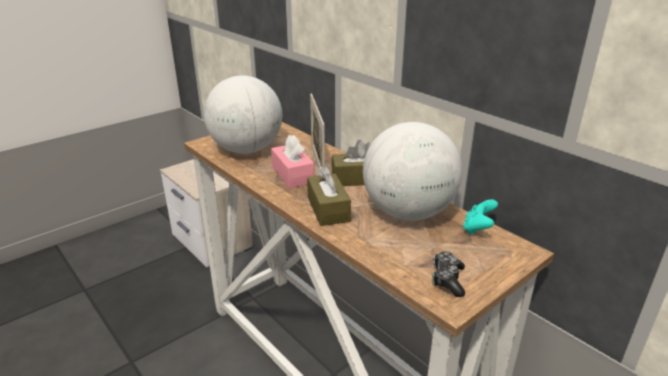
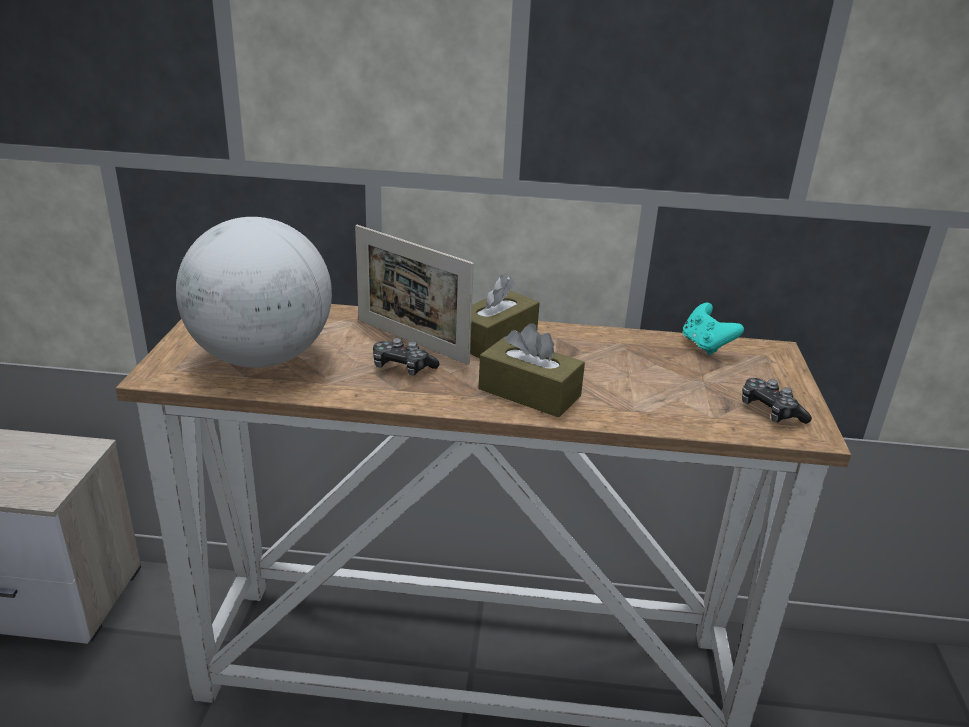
camera: 45 degrees left, 0 degrees up
pink tissue box [271,135,315,188] -> game controller [373,338,440,375]
globe [363,122,462,220] -> none

